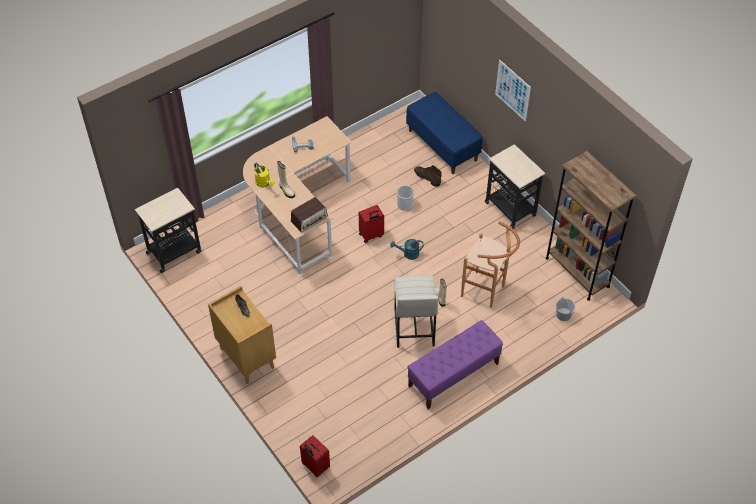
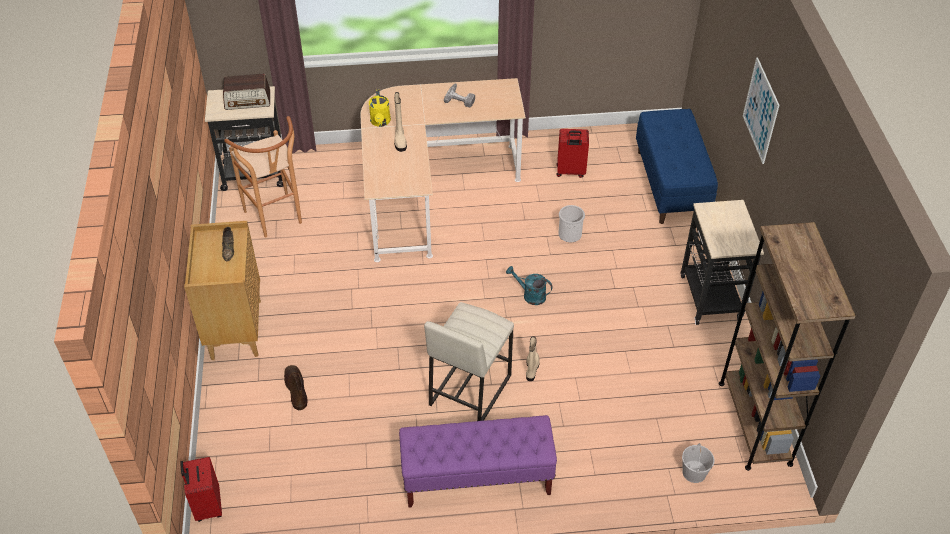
camera: 30 degrees right, 5 degrees down
radio [291,197,328,232] -> radio moved to [223,74,270,110]
red suitcase [359,205,384,243] -> red suitcase moved to [557,129,589,178]
brown boot [414,165,442,187] -> brown boot moved to [284,365,308,410]
brown stool [461,221,520,308] -> brown stool moved to [224,116,302,238]

